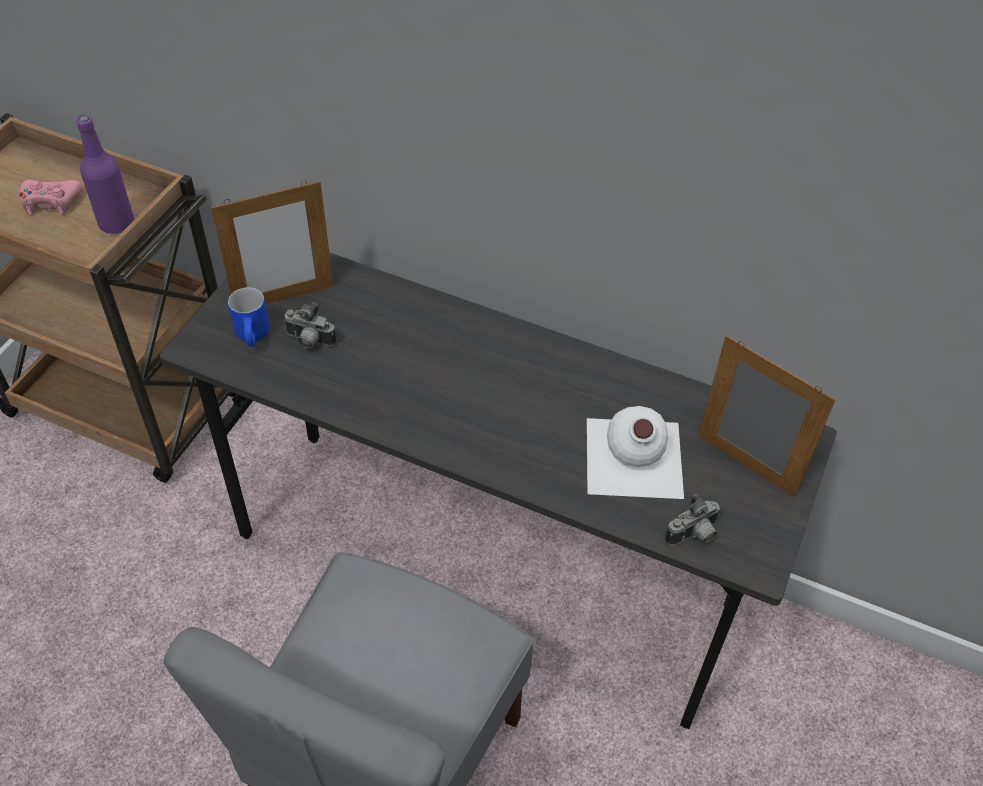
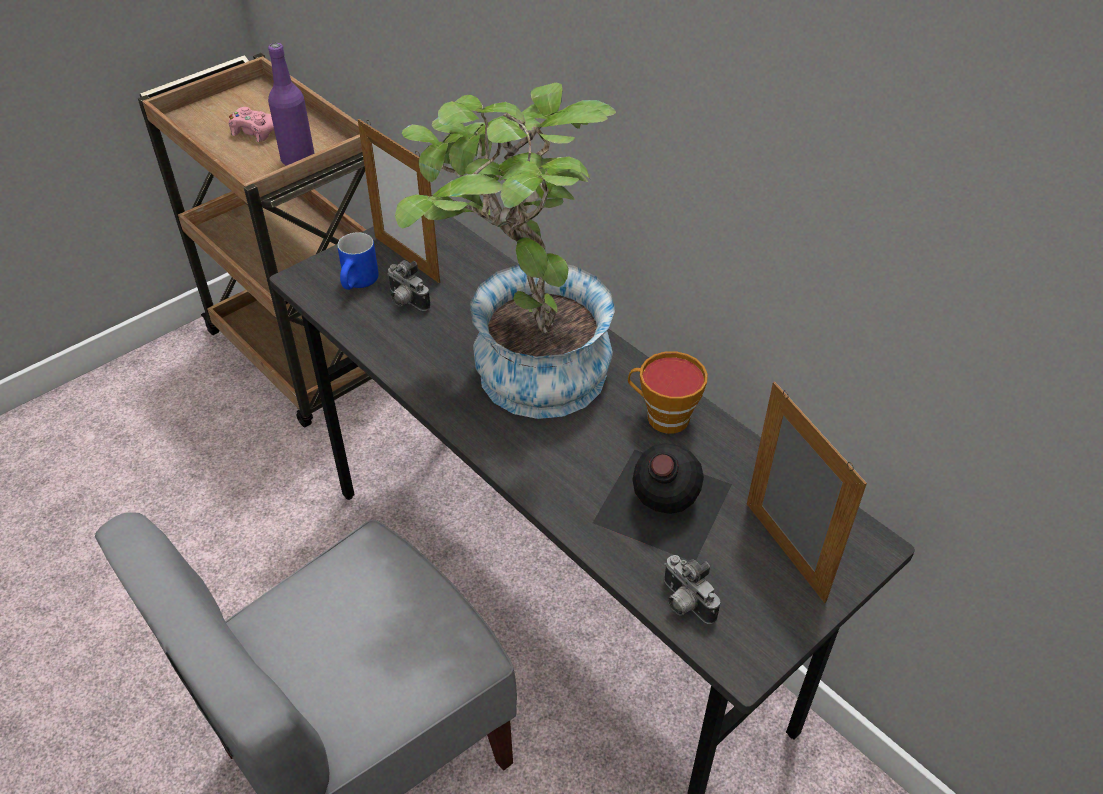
camera: 25 degrees right, 5 degrees down
picture frame [211,180,333,304] -> picture frame turned 45 degrees clockwise [358,119,440,283]
white bottle [587,406,684,499] -> black bottle [593,443,732,561]
camera [665,494,720,546] -> camera turned 60 degrees clockwise [664,555,720,624]
none -> potted plant [395,82,616,419]
none -> cup [628,351,708,434]

